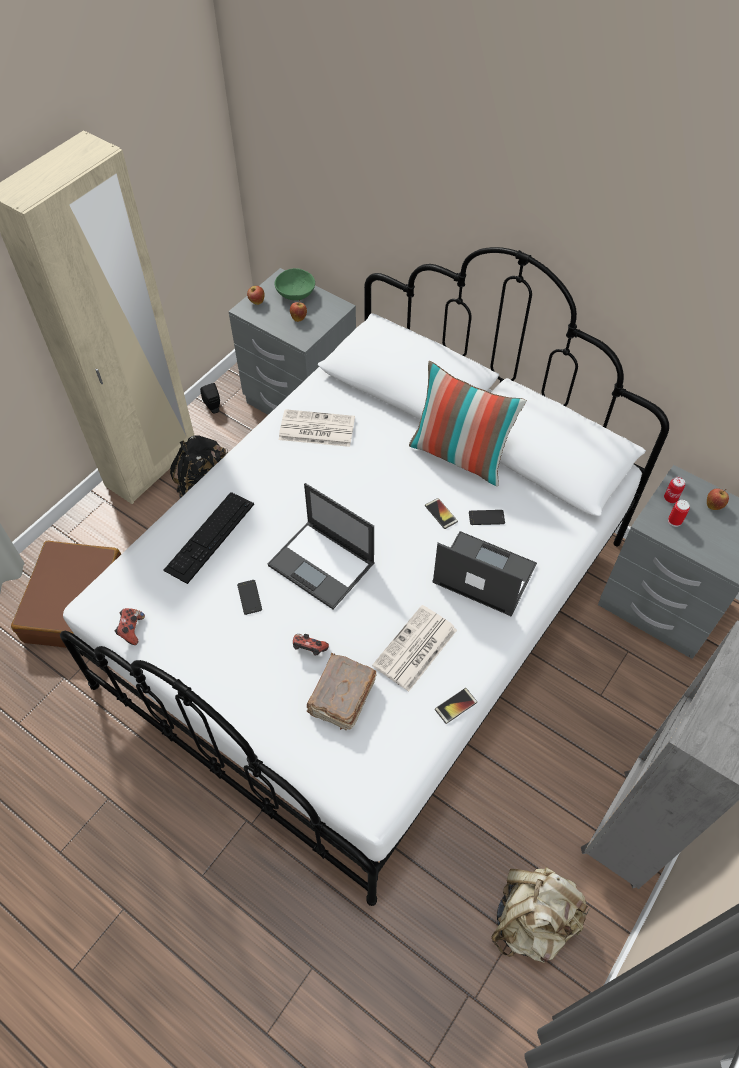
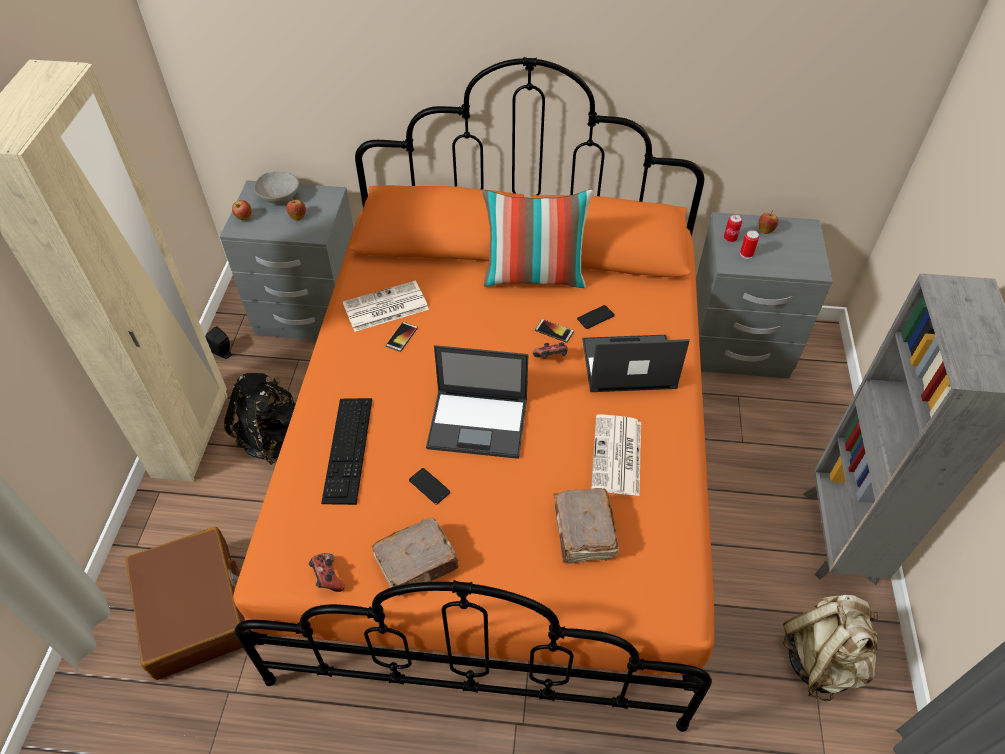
camera: 30 degrees left, 5 degrees down
white bed [60,247,669,906] -> orange bed [233,57,714,732]
green bowl [275,268,315,301] -> grey bowl [254,171,299,204]
game controller [293,634,329,656] -> game controller moved to [533,342,568,359]
phone [435,688,477,724] -> phone moved to [385,322,418,352]
none -> brown book [372,518,459,596]

